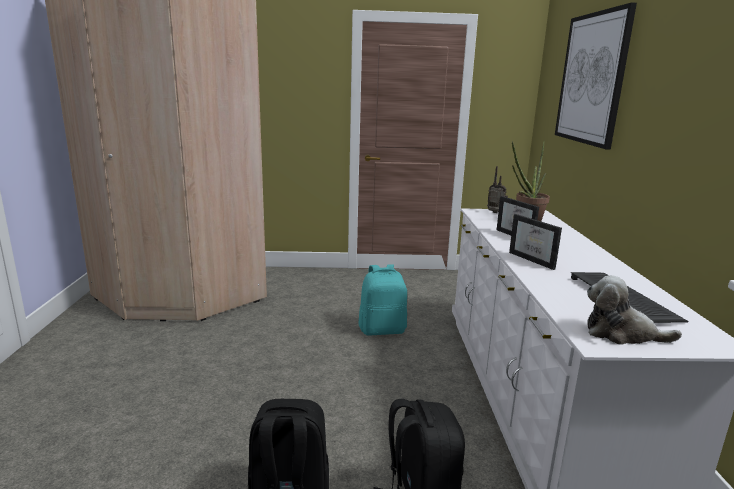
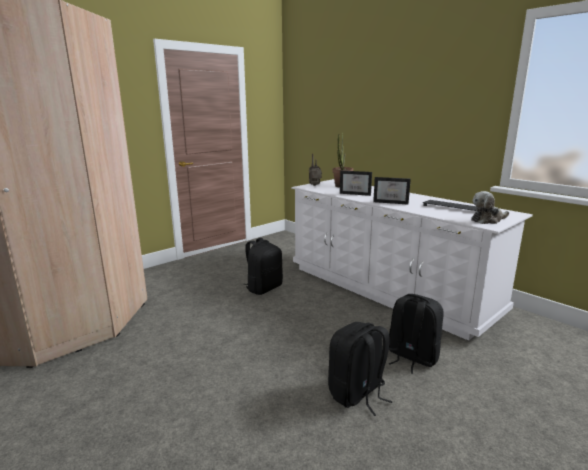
camera: 40 degrees left, 0 degrees up
turquoise backpack [359,264,407,336] -> black backpack [243,238,283,295]
picture [555,2,637,150] -> none

